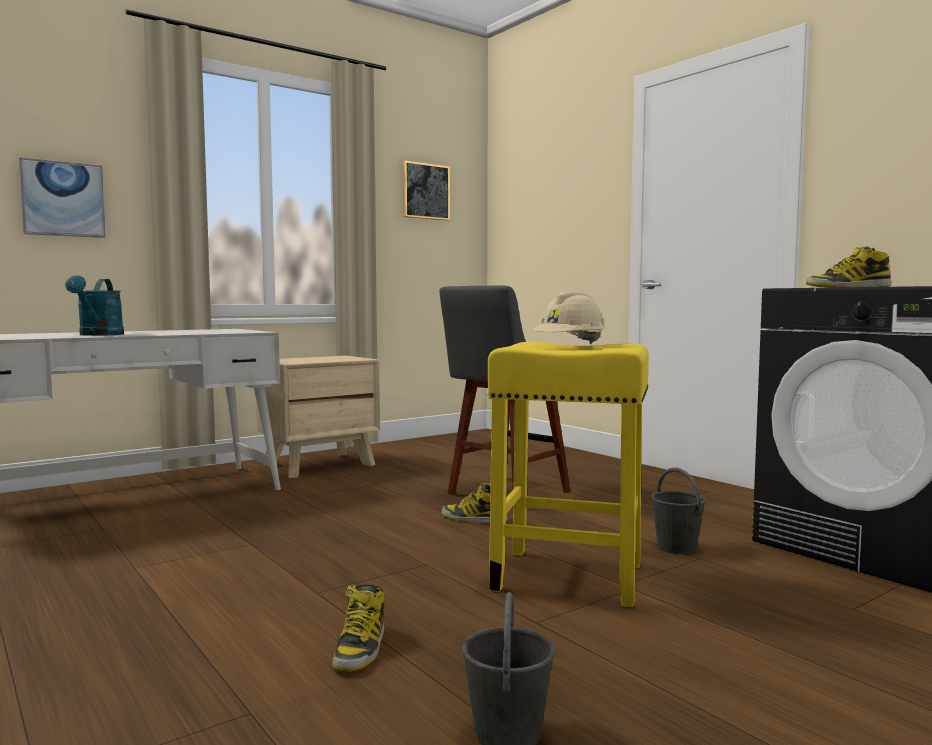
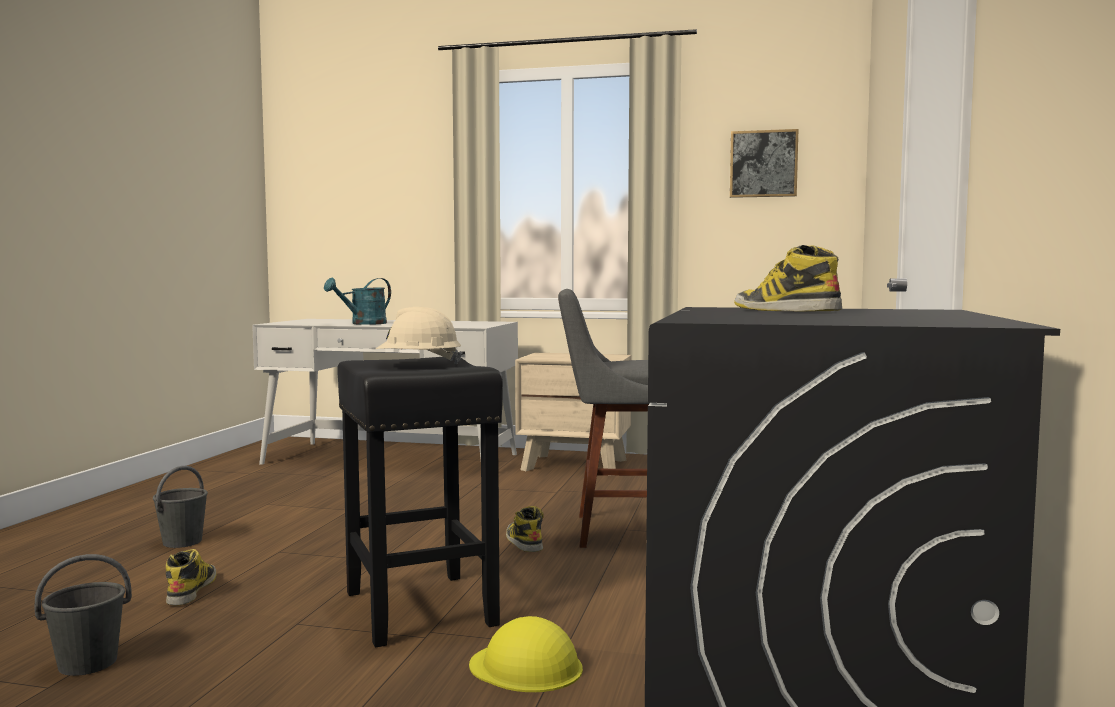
camera: 50 degrees right, 0 degrees up
picture [19,157,106,238] -> none
boot [333,584,385,671] -> boot turned 120 degrees clockwise [165,549,216,606]
yellow stool [488,342,649,607] -> black stool [337,357,503,648]
grey bucket [651,467,706,554] -> grey bucket moved to [153,466,208,548]
none -> yellow hard hat [469,616,583,692]

